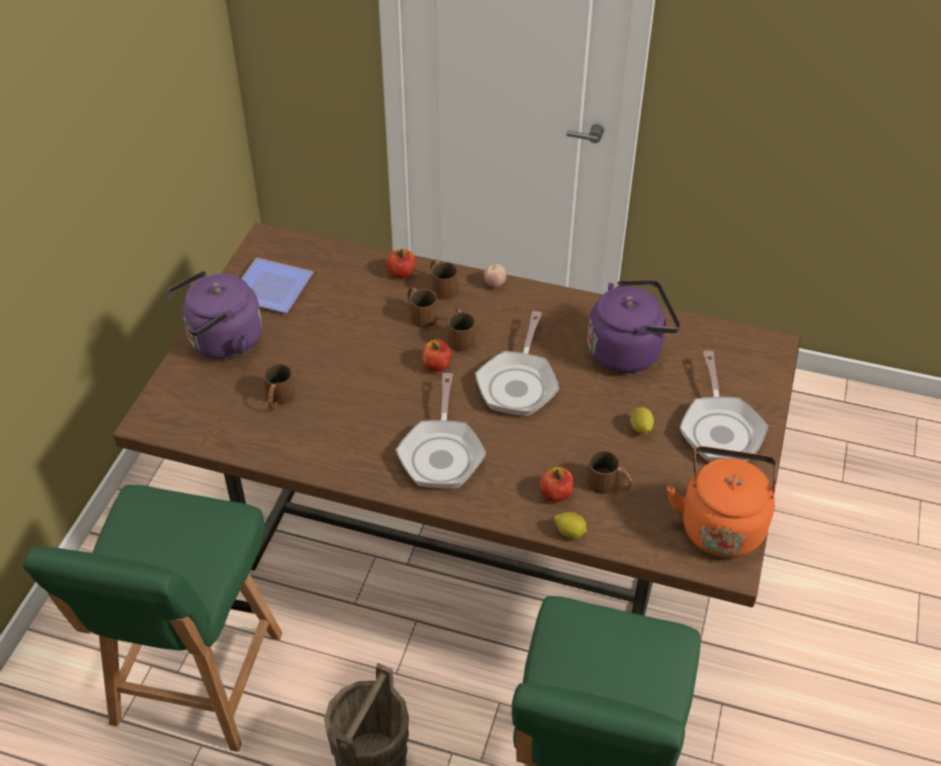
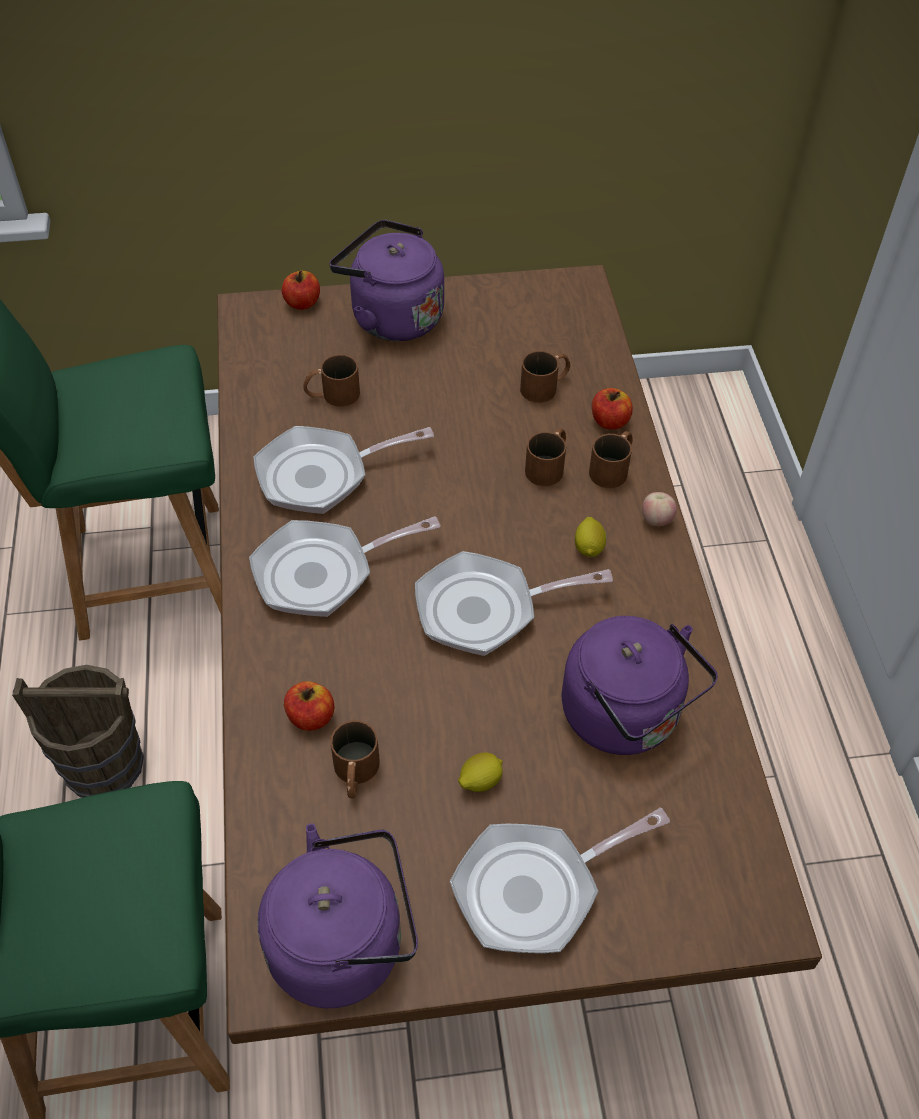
camera: 65 degrees right, 5 degrees up
plate [241,258,314,313] -> none
apple [422,339,452,372] -> apple moved to [282,271,320,310]
brown mug [447,308,476,351] -> brown mug moved to [520,351,570,403]
lemon [554,512,587,539] -> lemon moved to [575,517,607,557]
orange kettle [667,446,777,558] -> purple kettle [257,823,418,1008]
none -> frying pan [253,426,434,514]

